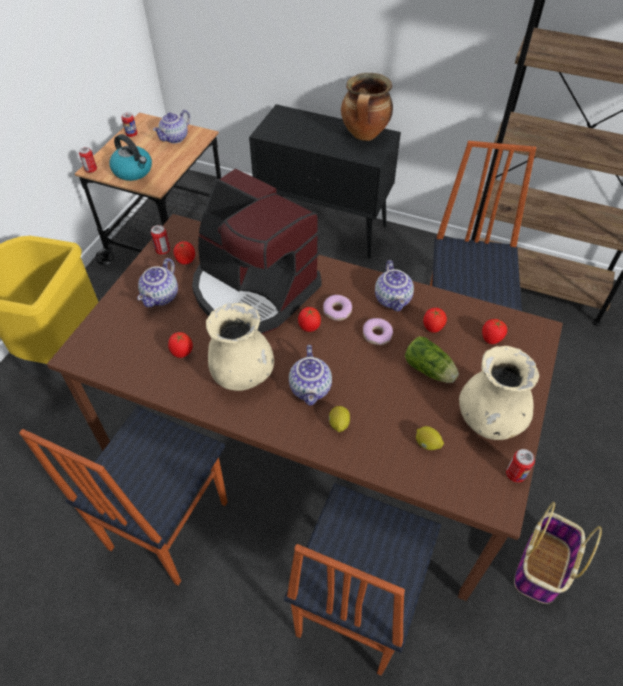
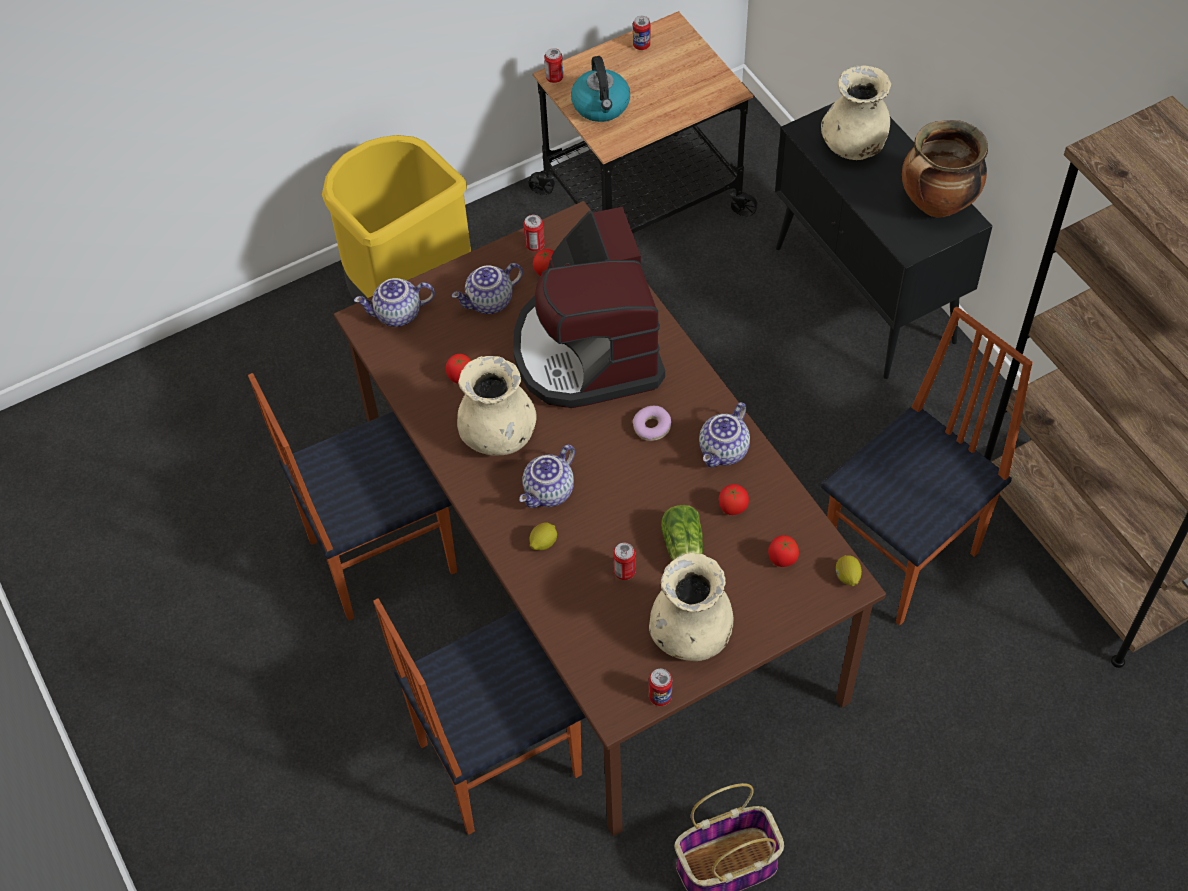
camera: 40 degrees right, 5 degrees up
teapot [153,110,190,144] -> teapot moved to [354,278,435,327]
tomato [298,307,321,332] -> none
donut [363,318,393,345] -> none
lemon [416,426,444,450] -> lemon moved to [836,555,862,586]
none -> can [613,543,636,580]
none -> beige vase [821,65,891,160]

